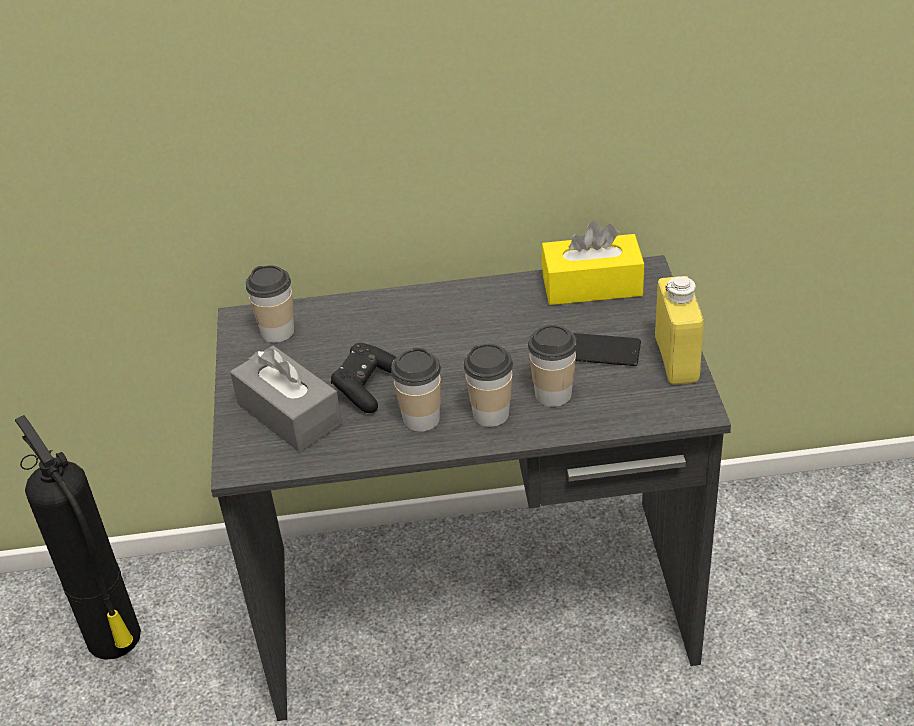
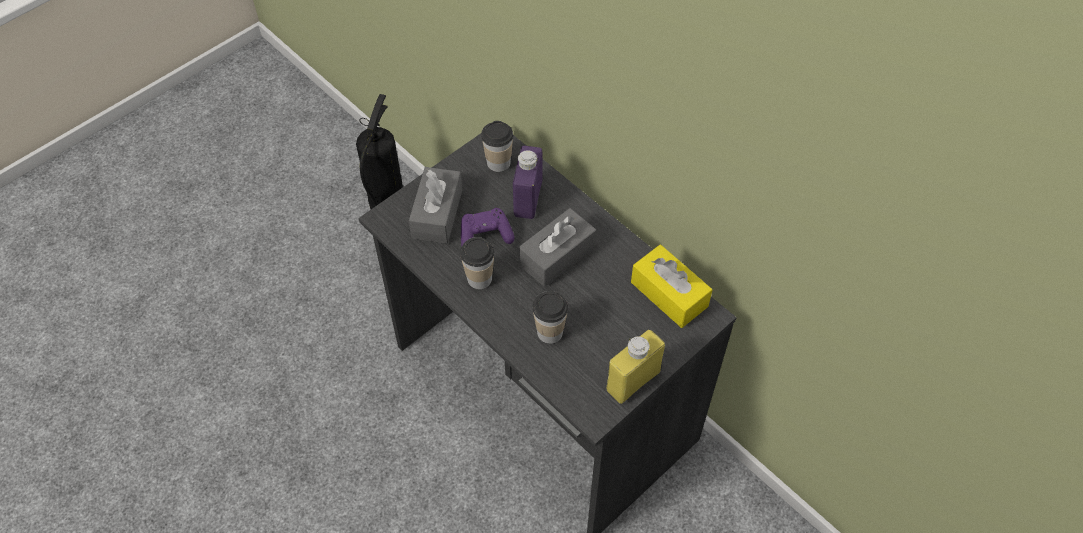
camera: 50 degrees right, 15 degrees up
black game controller [331,343,396,413] -> purple game controller [461,208,514,247]
cup [463,344,513,427] -> none
phone [573,333,641,366] -> none
none -> purple bottle [513,146,543,219]
none -> grey tissue box [519,208,596,287]

